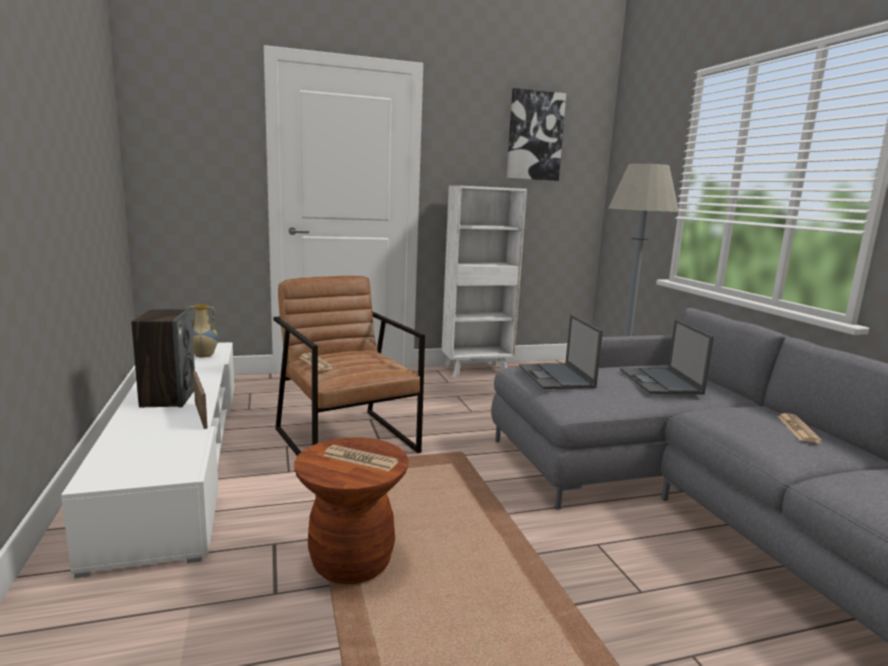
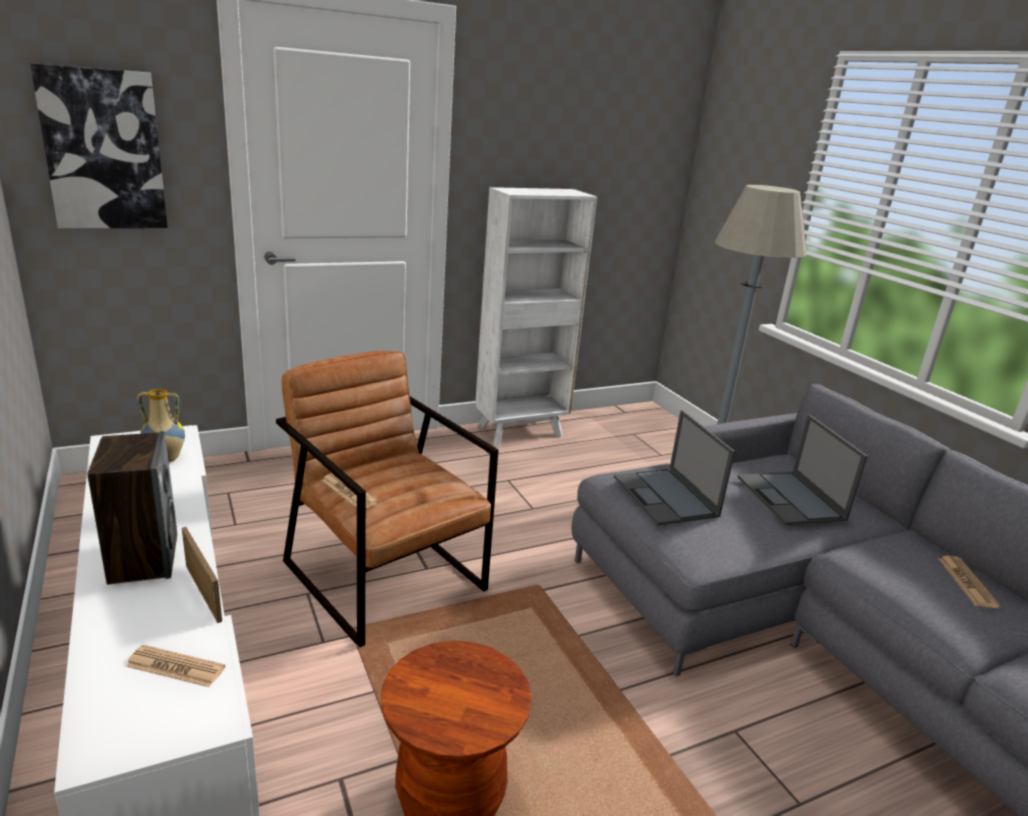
camera: 10 degrees left, 10 degrees up
newspaper [323,445,399,471] -> newspaper moved to [126,645,225,687]
picture [507,88,566,181] -> picture moved to [30,63,168,228]

